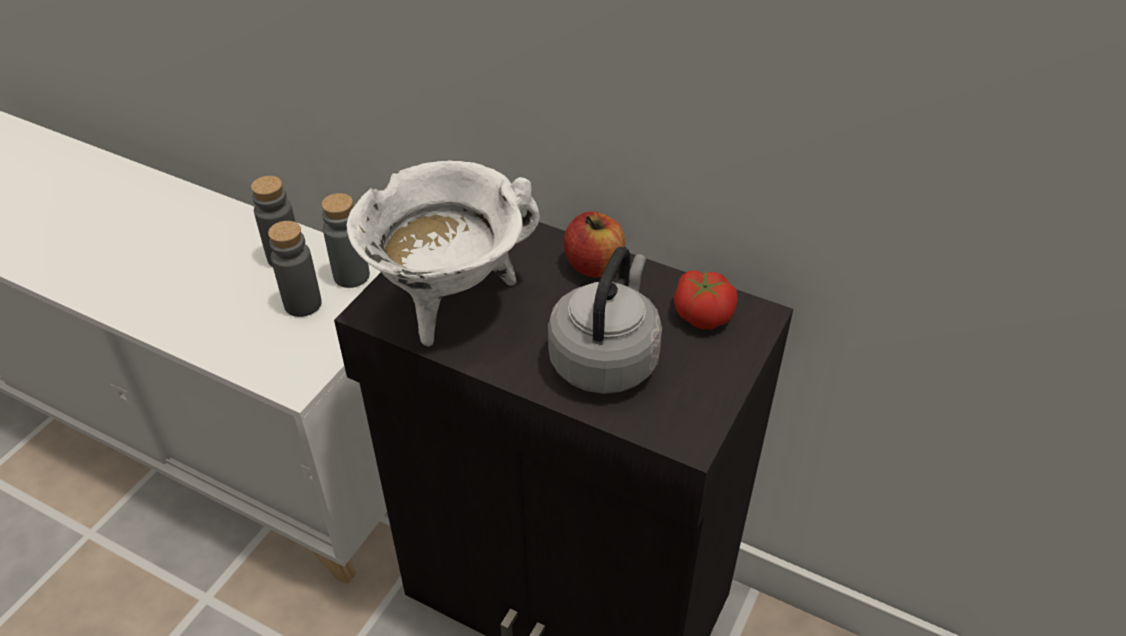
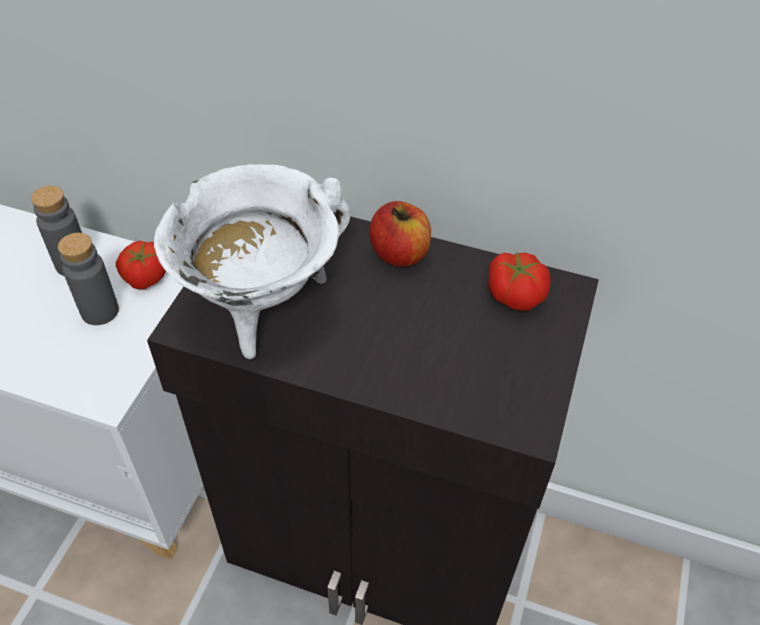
camera: 10 degrees left, 5 degrees up
grey bottle [321,193,370,288] -> tomato [116,241,166,289]
grey kettle [548,247,662,394] -> none

